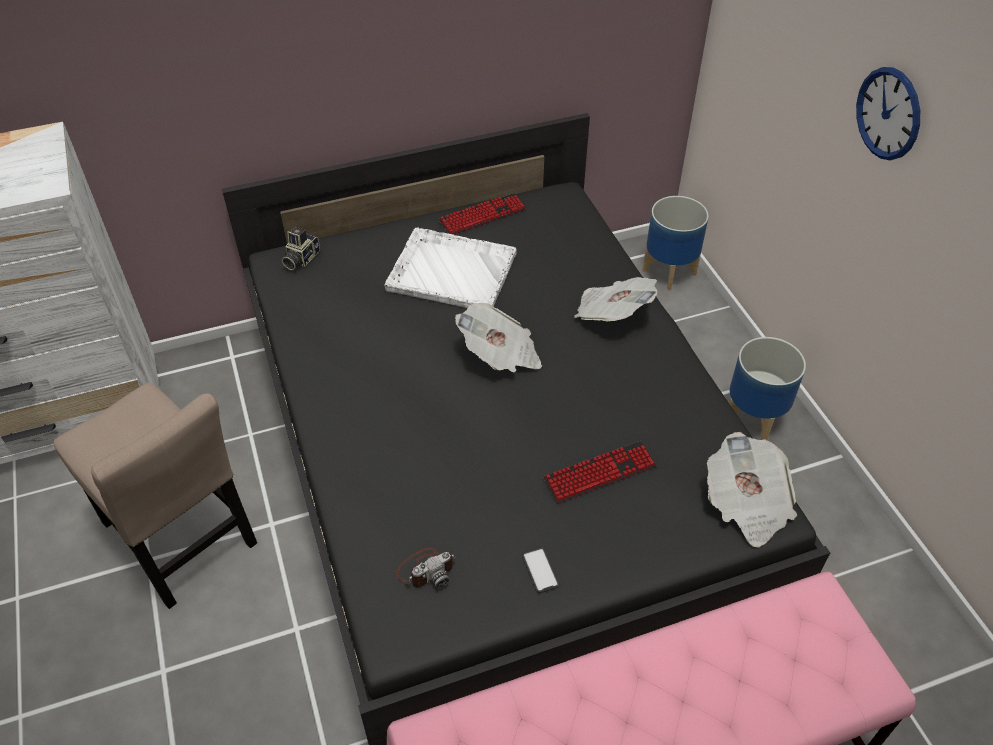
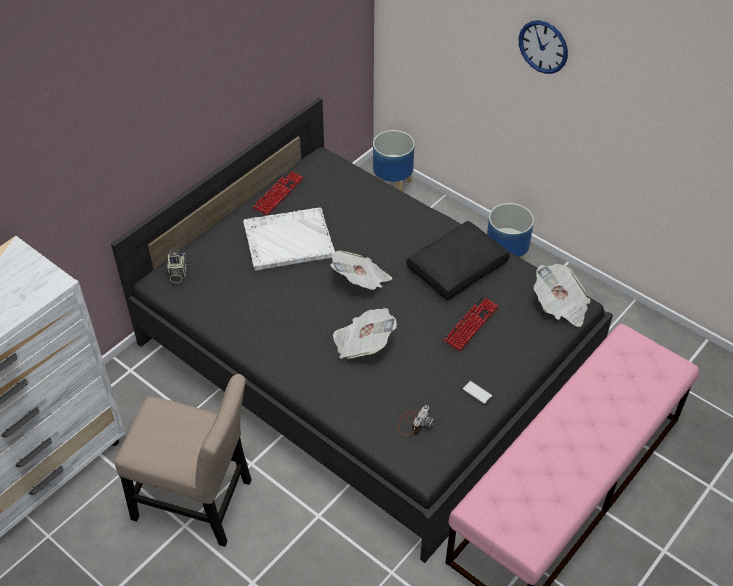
camera: 30 degrees left, 0 degrees up
newspaper [574,277,657,321] -> newspaper moved to [333,308,397,359]
none -> black pillow [407,221,510,301]

